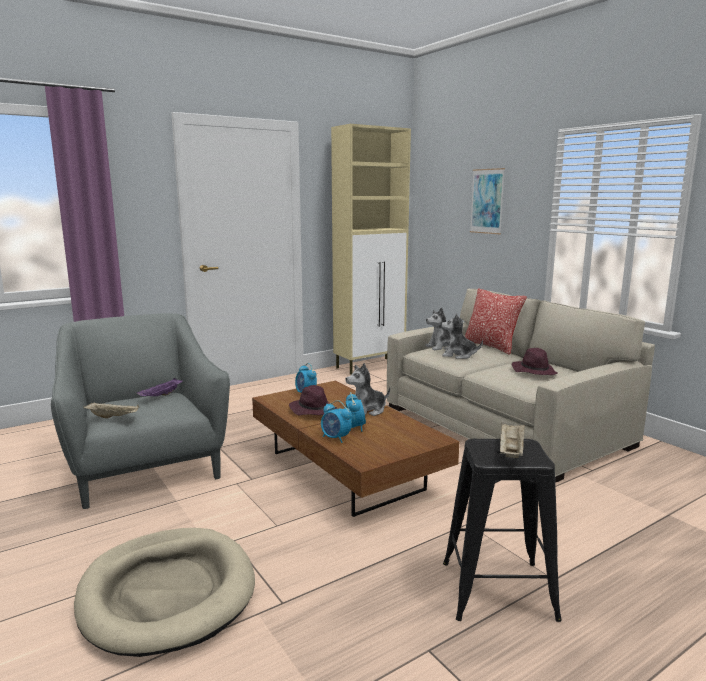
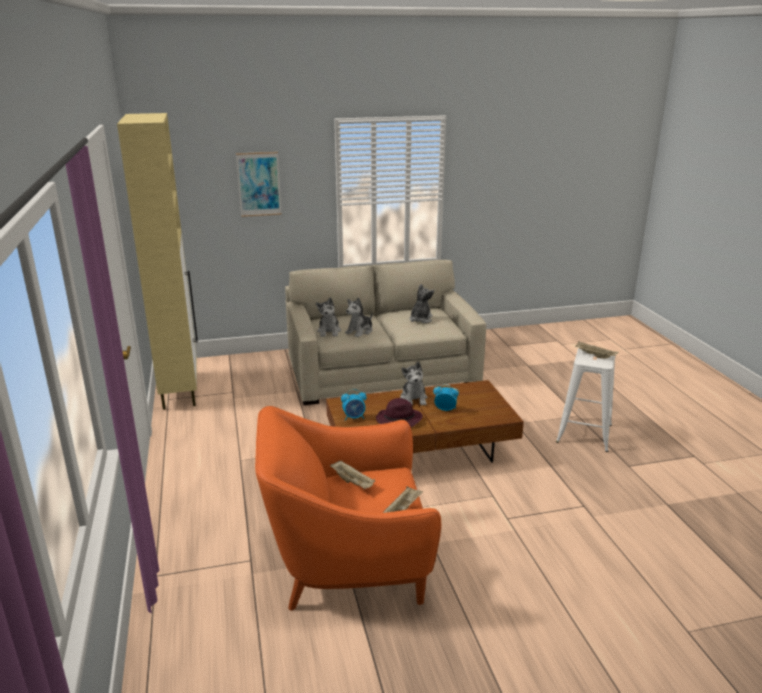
camera: 70 degrees left, 10 degrees up
grey armchair [51,313,230,509] -> orange armchair [255,406,441,611]
beige dog bed [74,528,255,657] -> none
purple tray [137,378,183,396] -> beige tray [330,461,375,489]
alarm clock [321,400,352,443] -> none
black stool [443,439,562,622] -> white stool [556,348,615,452]
pillow [464,288,527,355] -> none
purple hat [512,348,558,375] -> plush toy [409,284,434,323]

